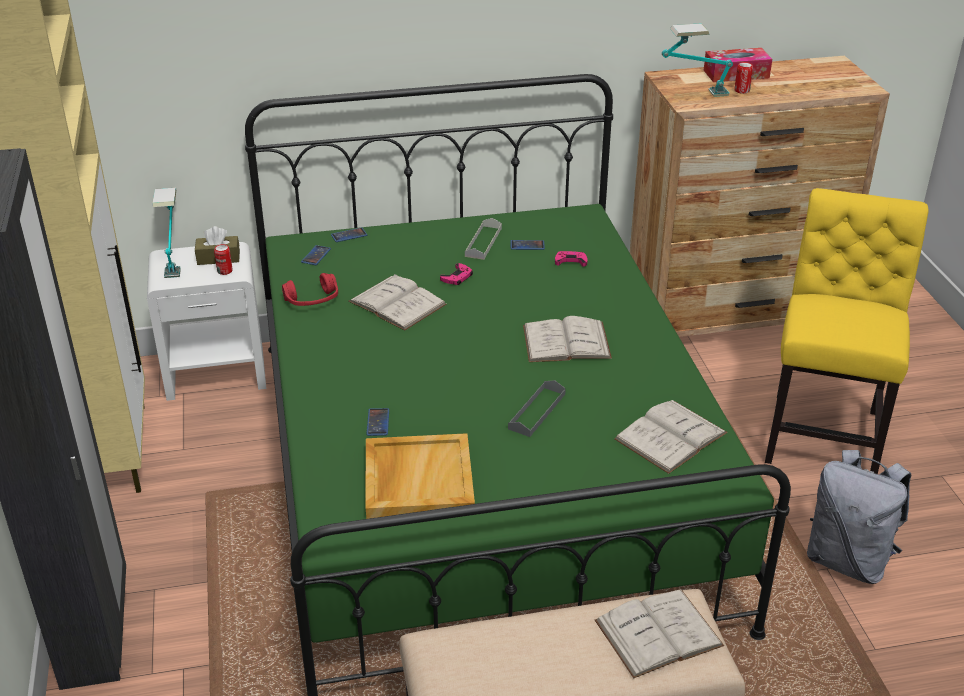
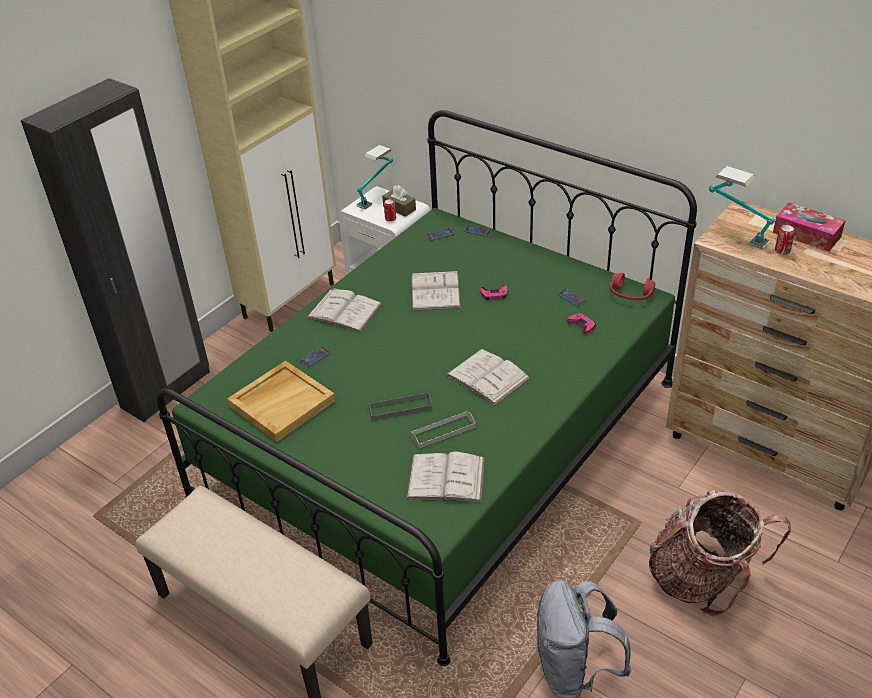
camera: 50 degrees right, 5 degrees up
red headphones [282,273,338,306] -> red headphones moved to [610,273,655,300]
grey tray [465,218,502,260] -> grey tray moved to [410,411,476,448]
white book [595,589,724,679] -> white book moved to [306,288,383,333]
yellow chair [765,188,929,474] -> backpack [649,490,791,616]

